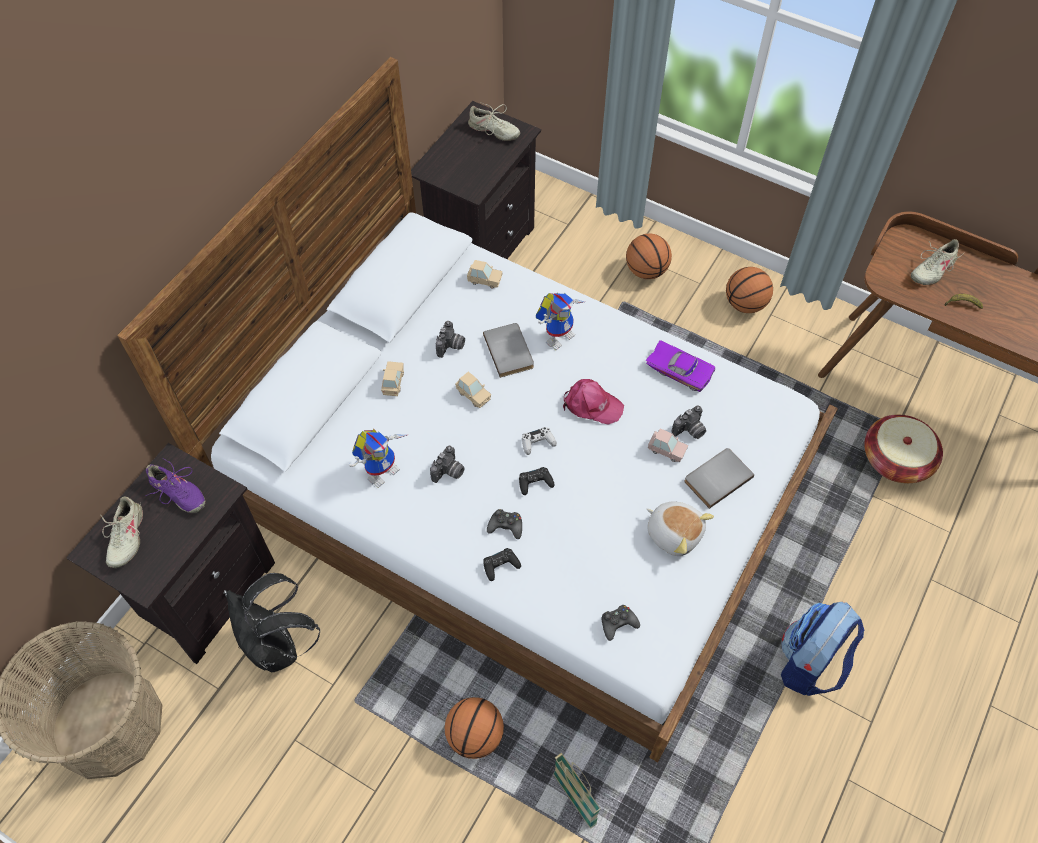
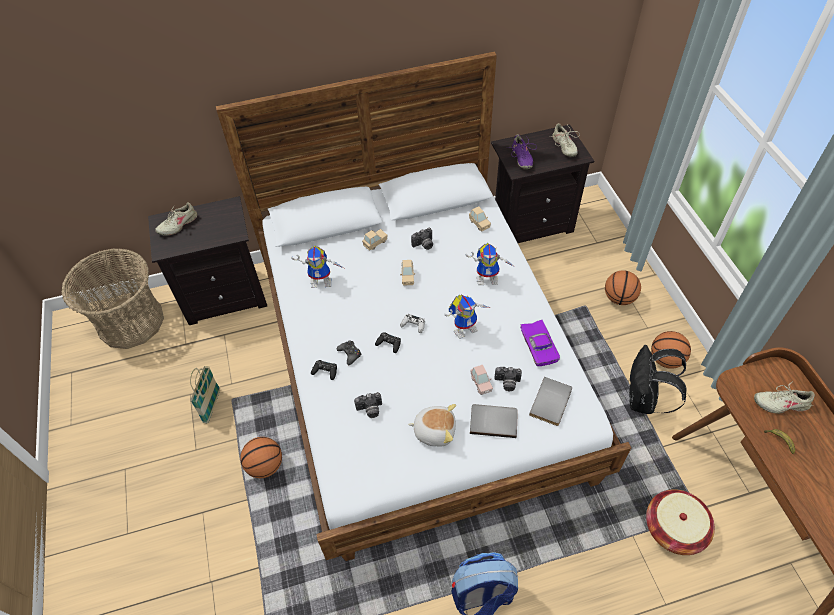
camera: 45 degrees right, 5 degrees down
purple shoe [146,458,205,513] -> purple shoe moved to [510,134,537,169]
black backpack [226,573,320,672] -> black backpack moved to [628,345,686,414]
camera [430,446,465,483] -> camera moved to [354,392,382,418]
grey book [483,323,534,378] -> grey book moved to [529,377,572,426]
basket [553,753,601,829] -> basket moved to [190,366,220,423]
pink cap [563,379,624,425] -> toy robot [444,295,490,339]
black game controller [602,605,640,641] -> none
plush toy [647,501,714,556] -> plush toy turned 75 degrees counterclockwise [408,404,456,447]

